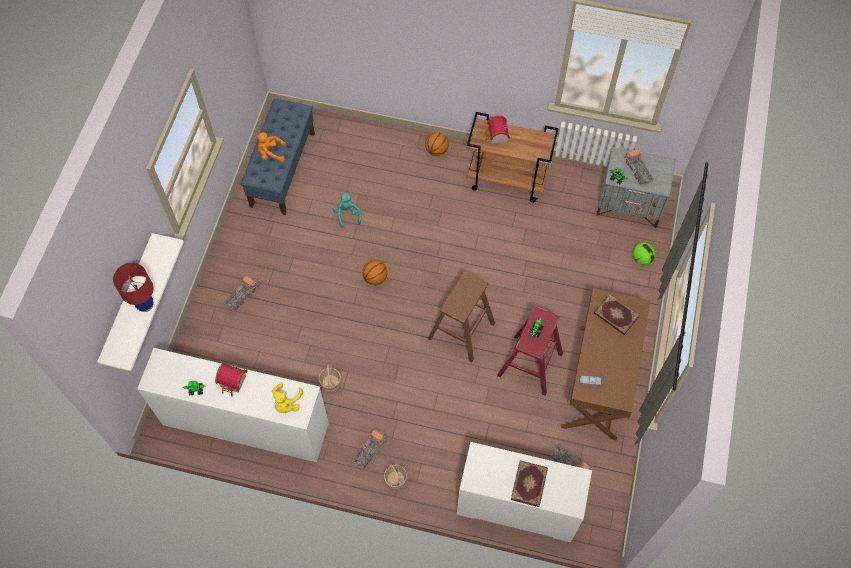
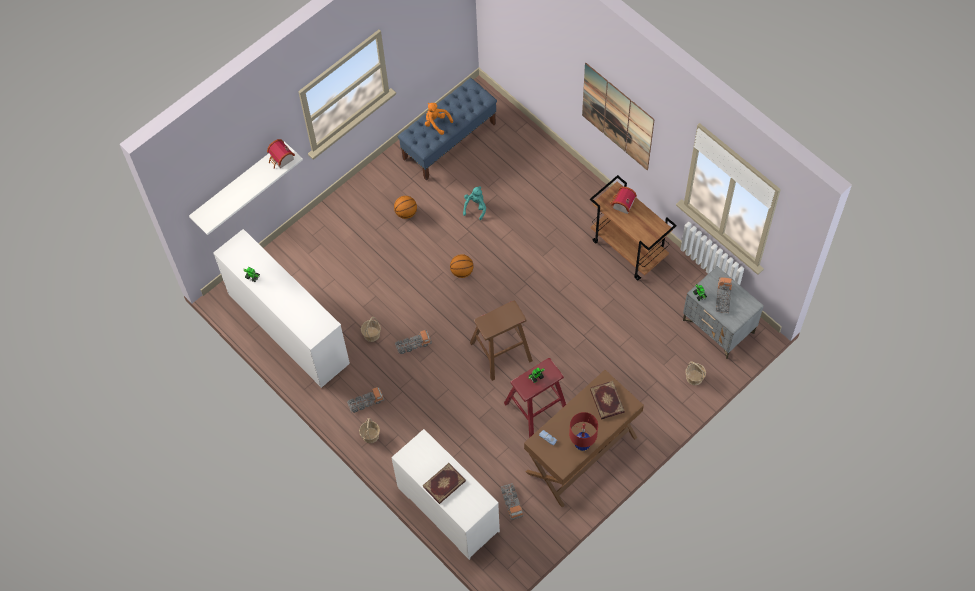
camera: 35 degrees right, 0 degrees up
red table lamp [113,263,154,312] -> red table lamp moved to [569,412,598,451]
toy house [215,363,247,397] -> toy house moved to [267,139,295,169]
toy truck [224,275,258,311] -> toy truck moved to [395,329,432,354]
yellow plush toy [272,382,303,413] -> none
basketball [425,132,449,156] -> basketball moved to [394,196,417,219]
football [632,242,656,265] -> basket [685,361,706,385]
none -> picture [582,63,655,170]

